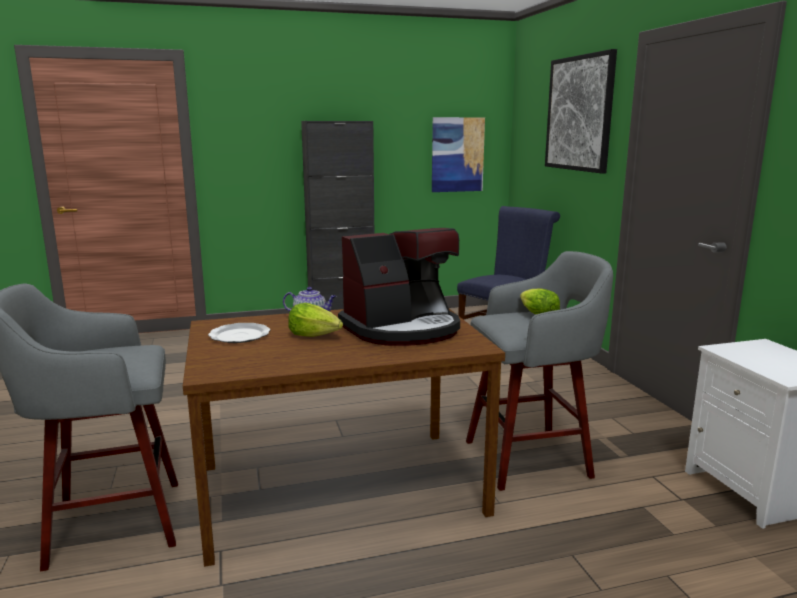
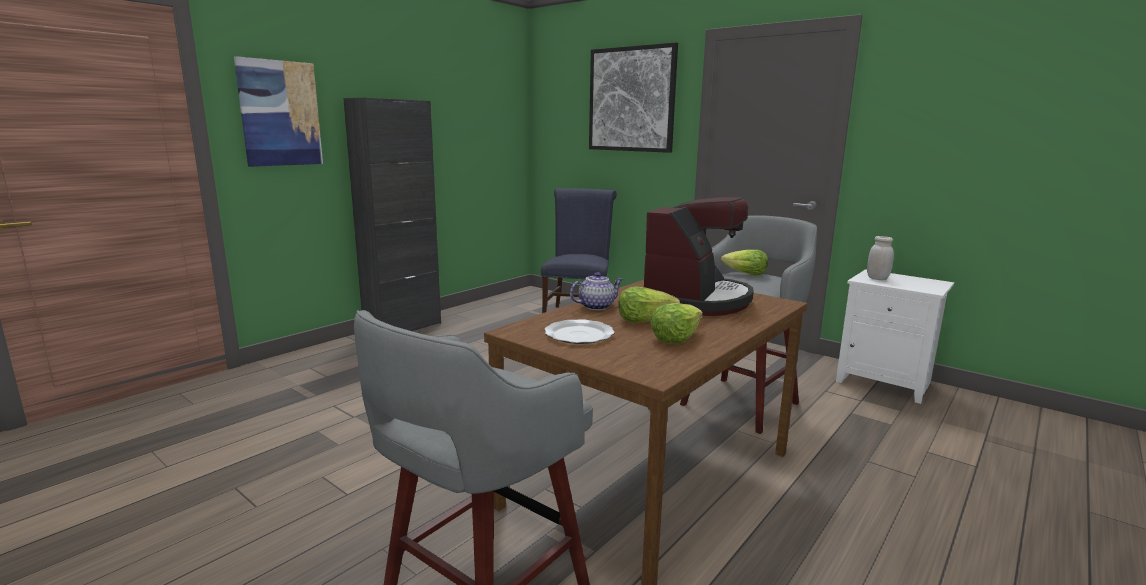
camera: 35 degrees left, 0 degrees up
picture [432,117,485,192] -> picture moved to [234,56,323,167]
none -> lettuce [650,303,703,344]
none -> white jar [867,236,894,280]

